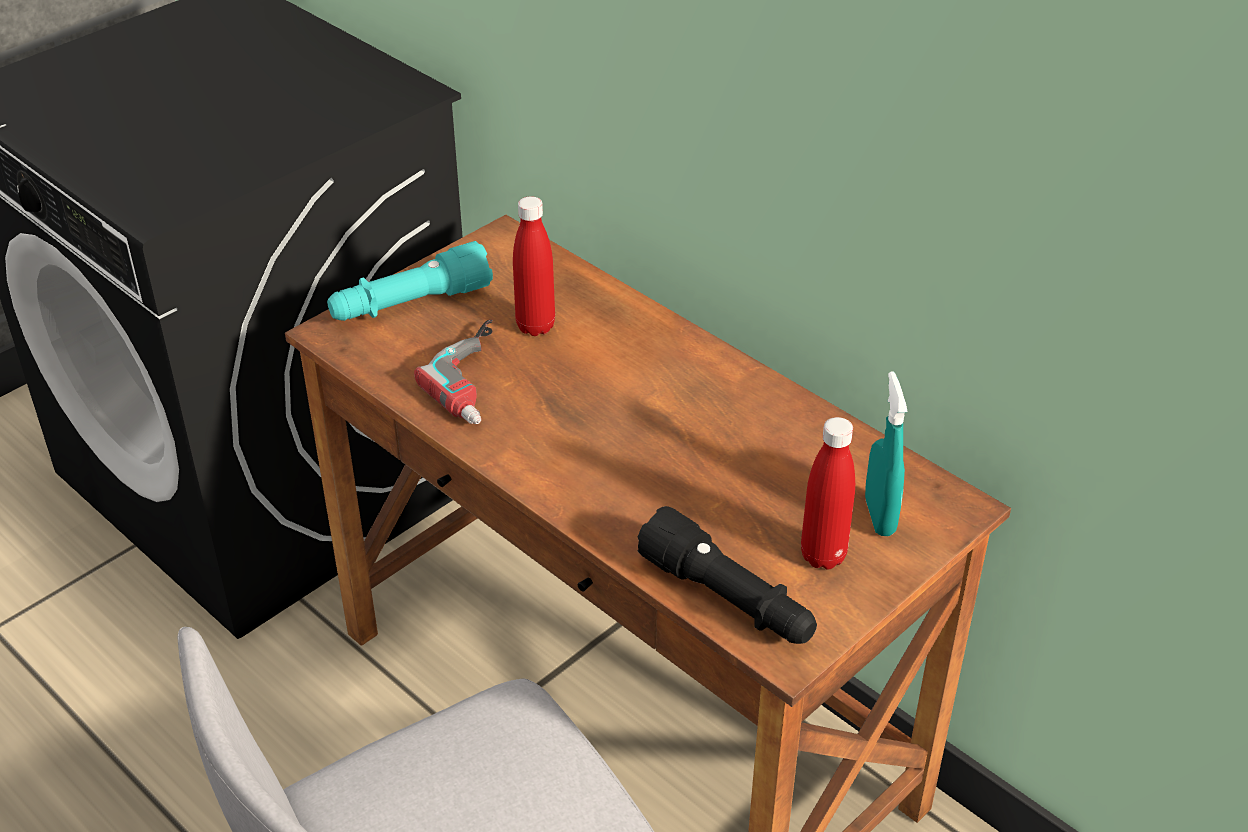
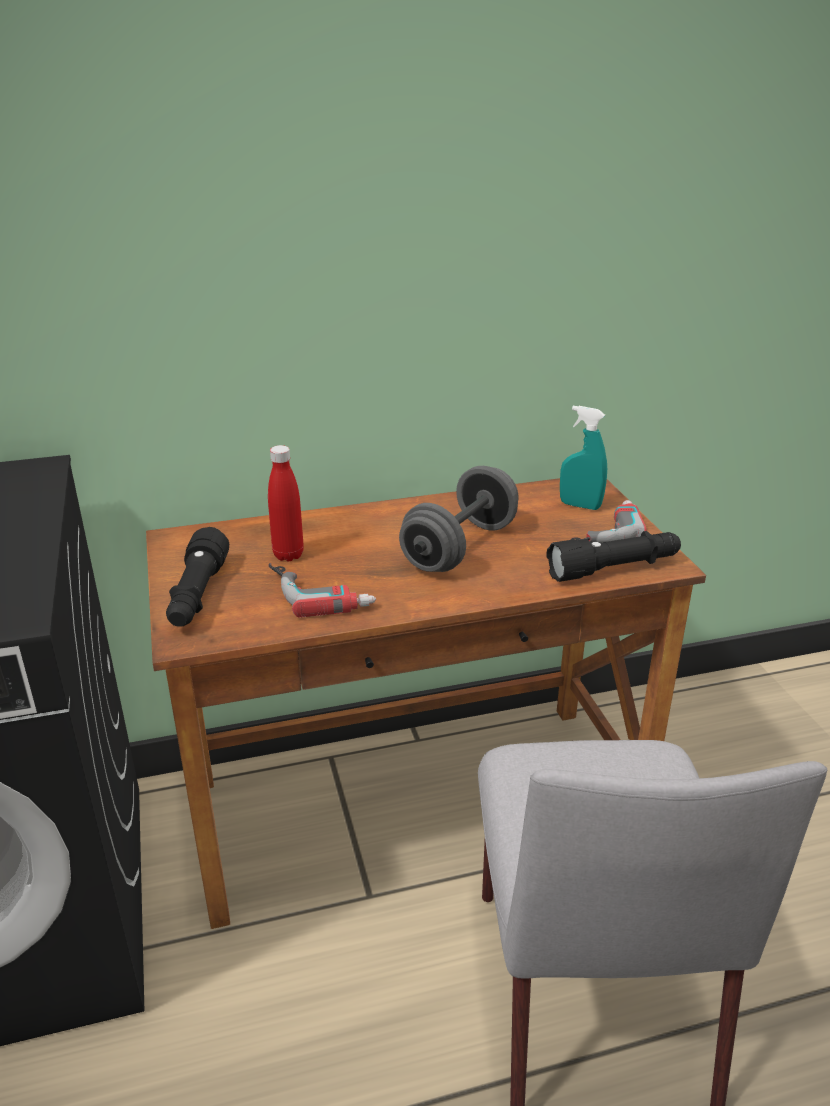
camera: 60 degrees left, 10 degrees down
turquoise flashlight [327,241,493,321] -> black flashlight [166,527,229,627]
red bottle [801,417,855,570] -> power drill [571,500,647,543]
none -> grey dumbbell [399,466,518,572]

